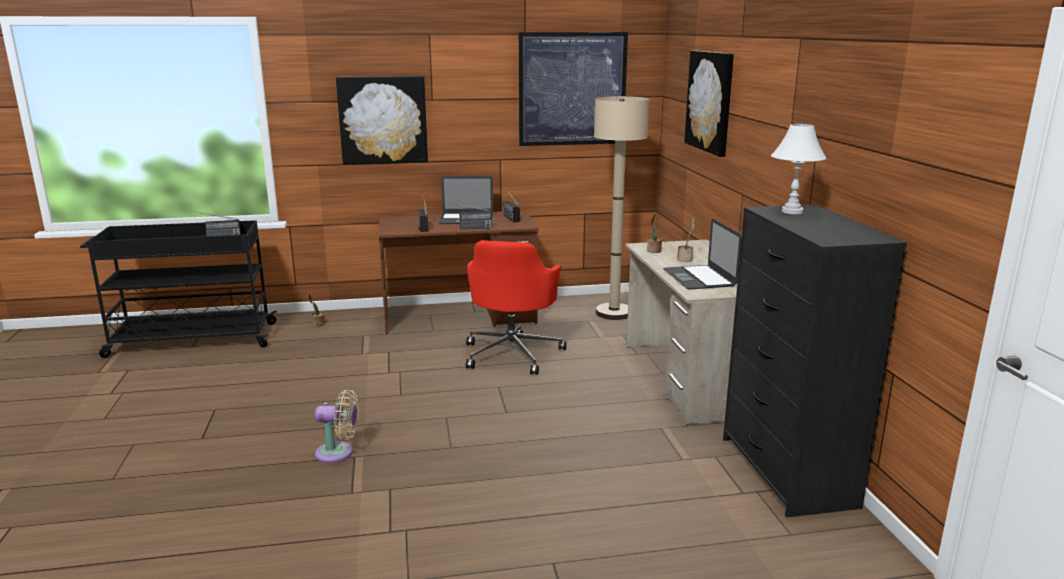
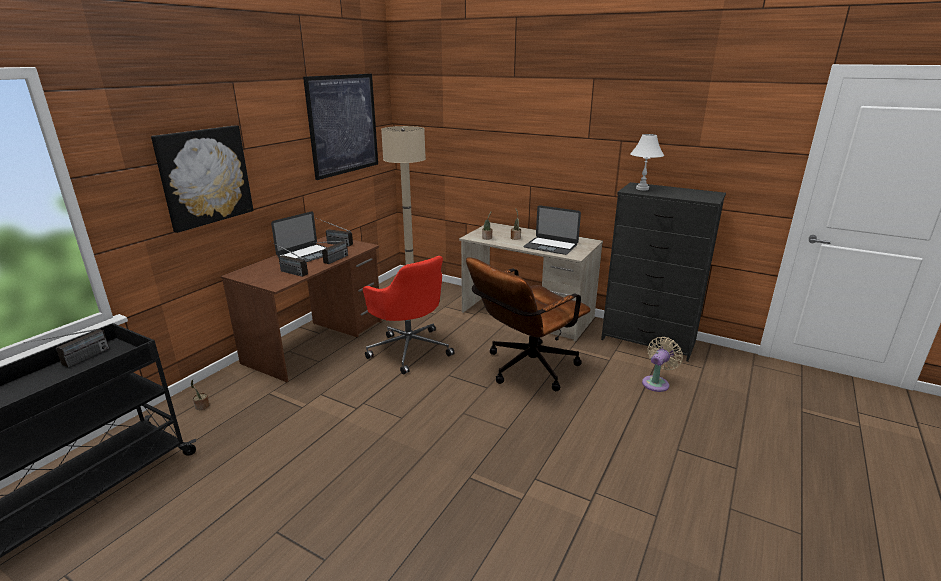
camera: 50 degrees left, 5 degrees up
beige fan [315,389,359,463] -> beige fan moved to [642,337,683,392]
picture [684,51,734,157] -> none
none -> brown office chair [466,257,591,391]

